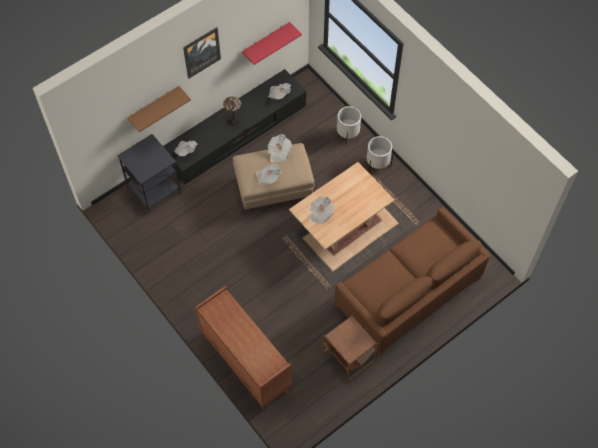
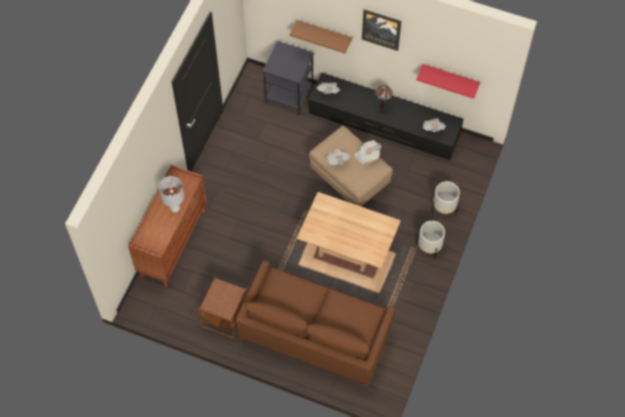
camera: 60 degrees right, 0 degrees up
newspaper [309,197,335,225] -> none
none -> grey table lamp [159,176,184,212]

